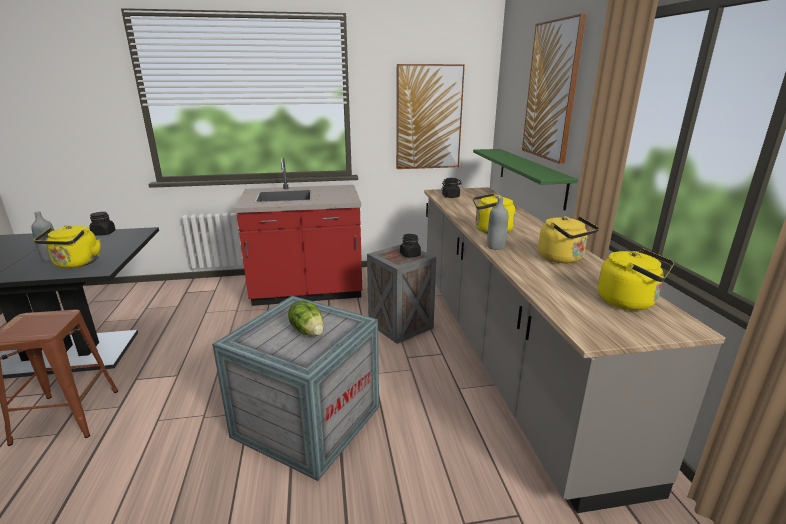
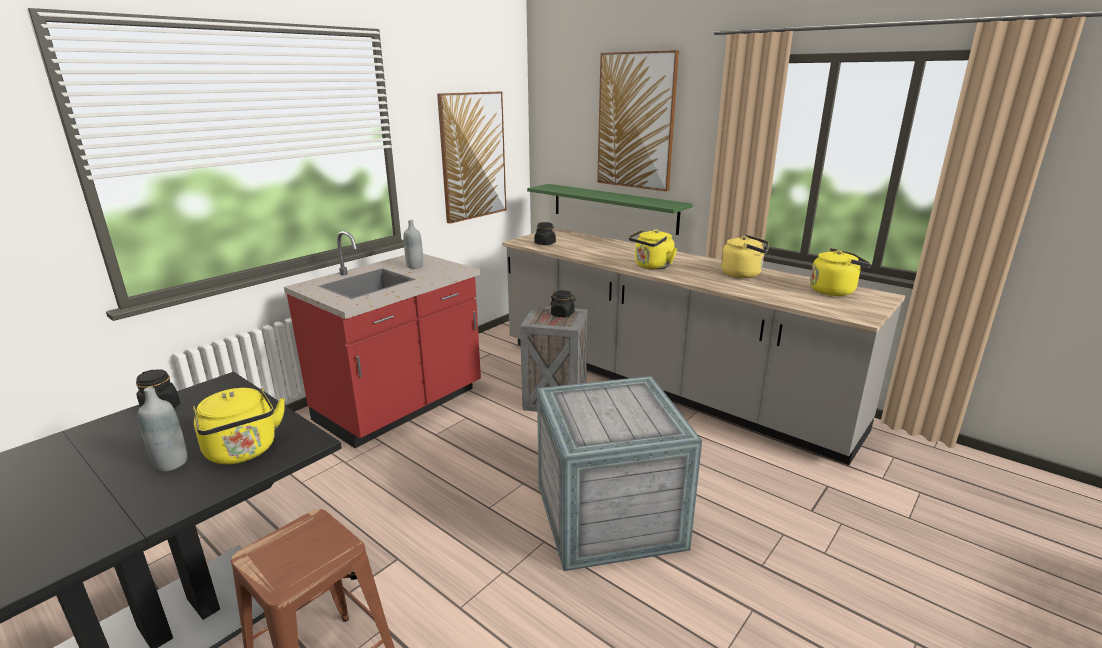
camera: 40 degrees left, 0 degrees up
lettuce [288,301,324,336] -> none
grey bottle [487,197,508,250] -> grey bottle moved to [404,220,423,269]

